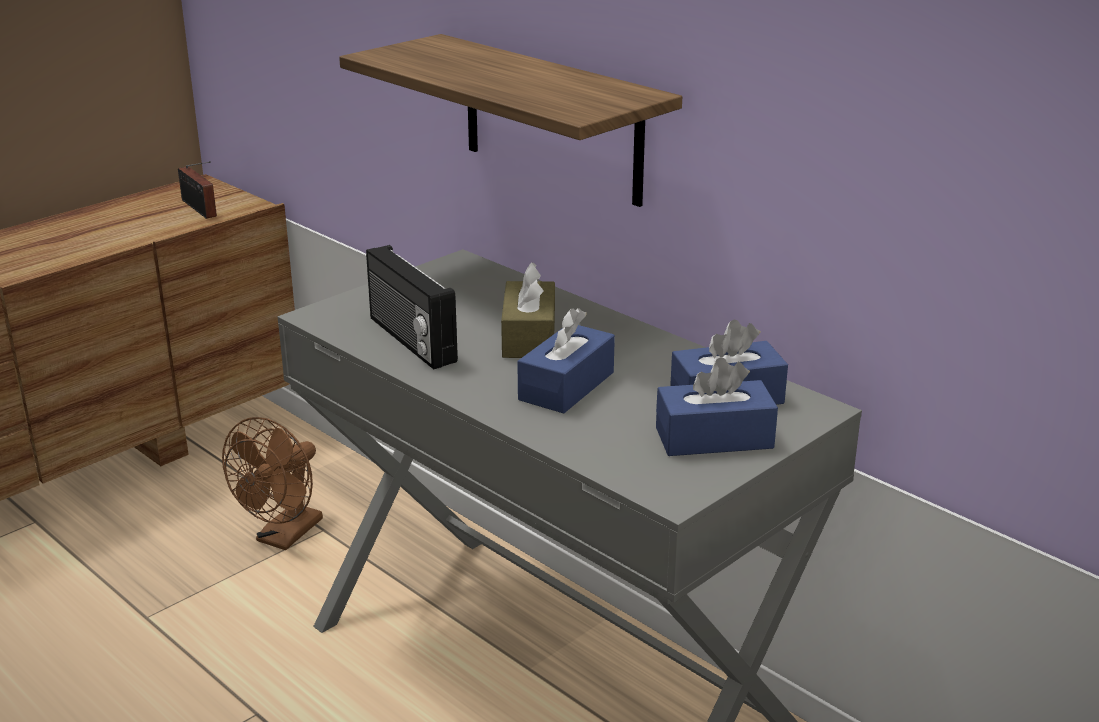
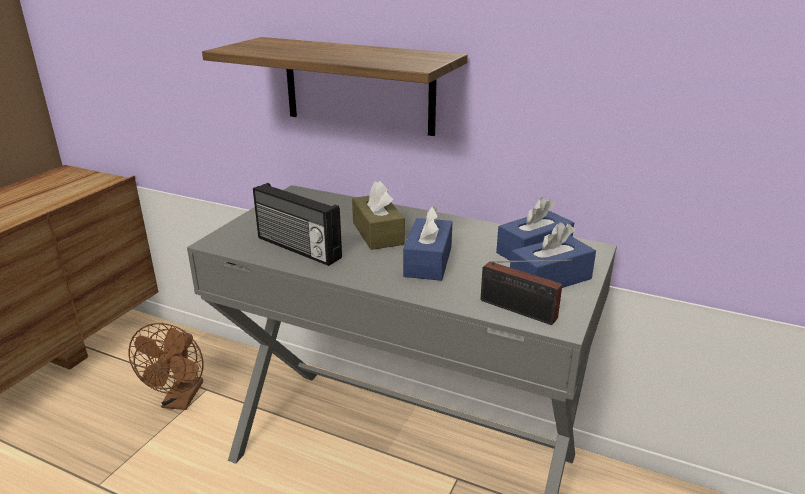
camera: 20 degrees left, 0 degrees up
radio [178,161,217,219] -> radio moved to [481,259,575,325]

